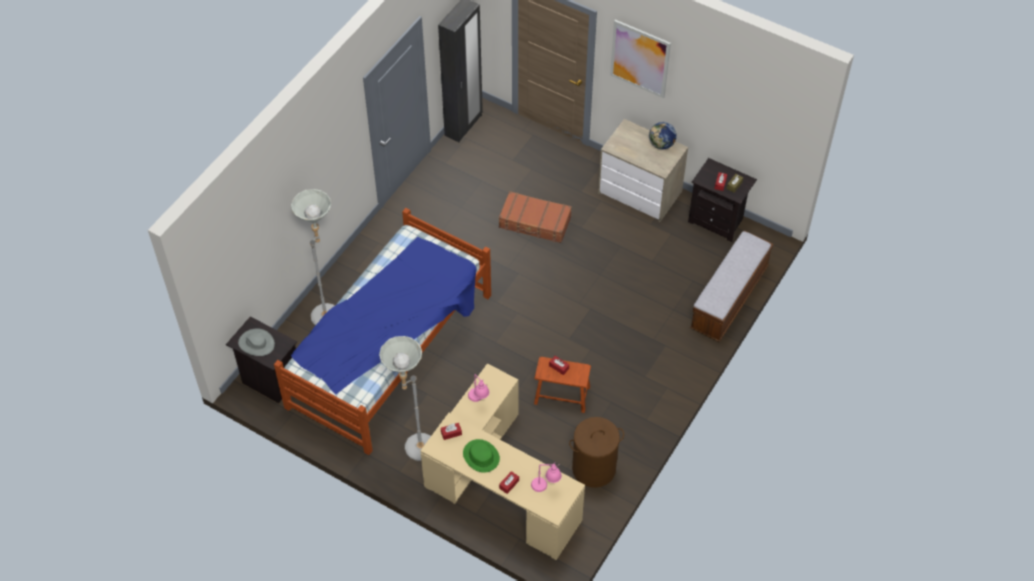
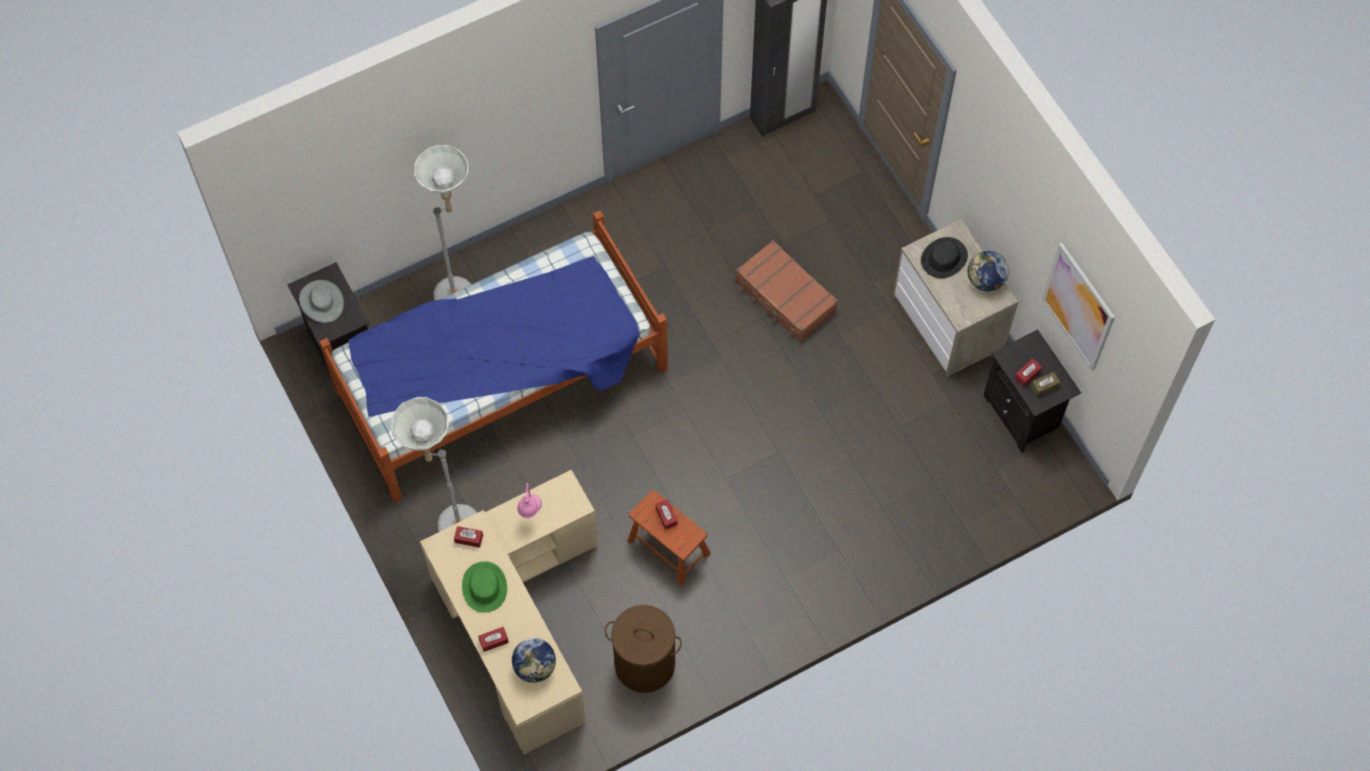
camera: 30 degrees right, 10 degrees up
pink table lamp [531,462,562,492] -> globe [511,638,556,683]
picture [610,20,671,98] -> picture moved to [1042,243,1115,371]
bench [690,231,773,342] -> none
none -> black hat [921,237,968,278]

